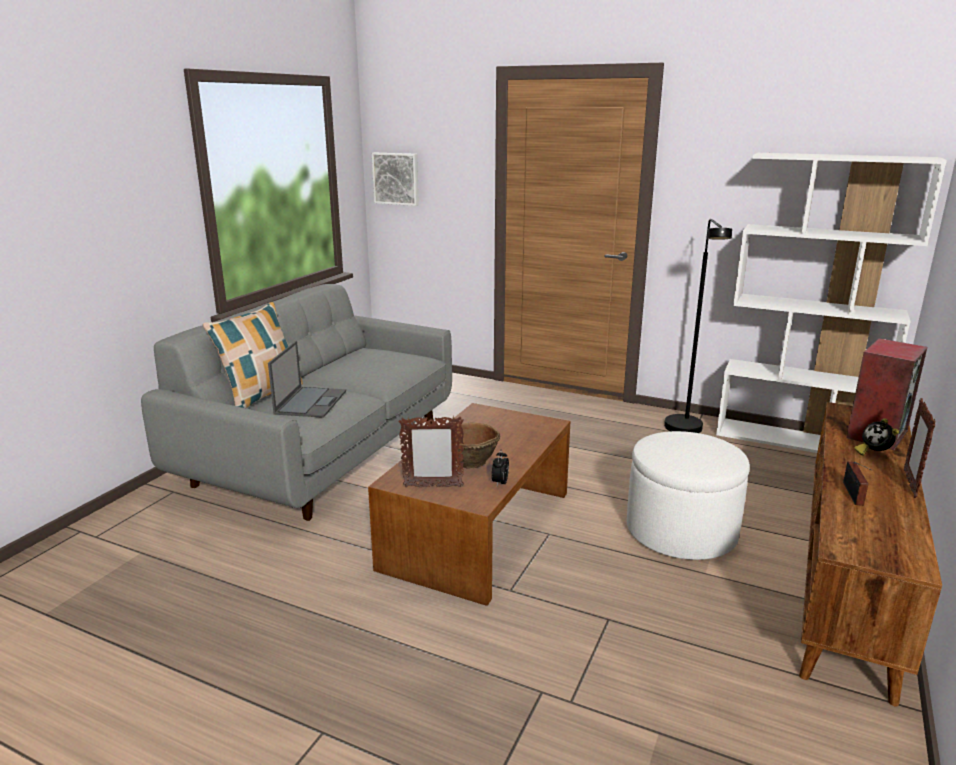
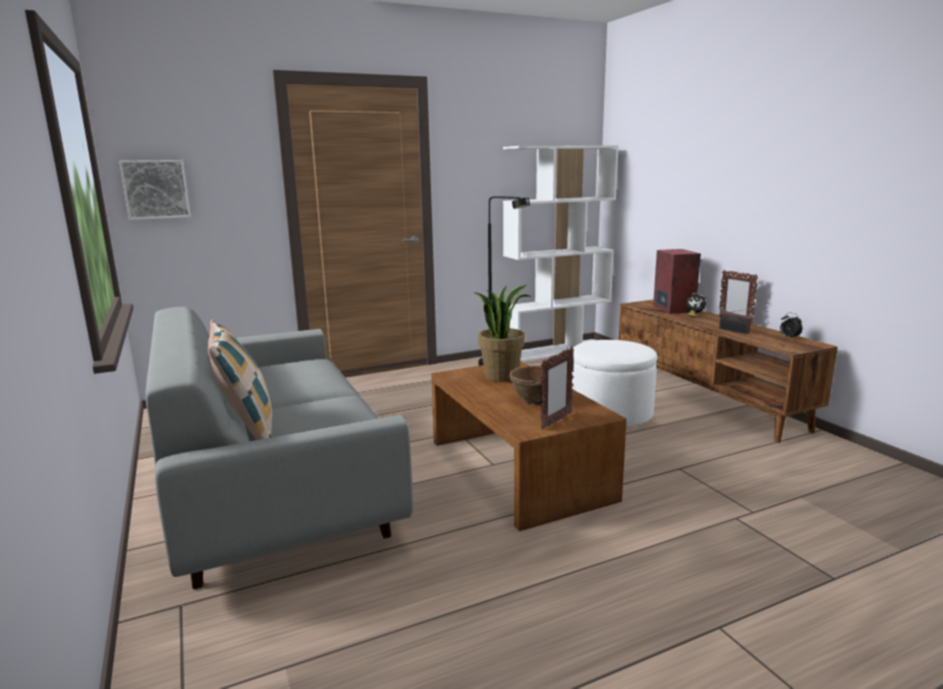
camera: 50 degrees left, 5 degrees down
laptop [268,341,346,418] -> none
alarm clock [492,449,509,486] -> alarm clock moved to [780,313,802,339]
none -> potted plant [473,285,532,382]

